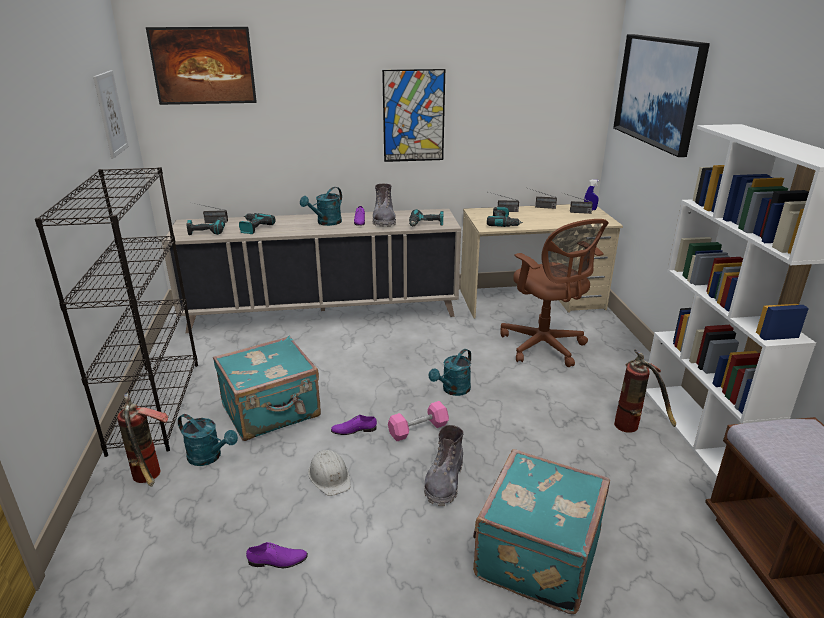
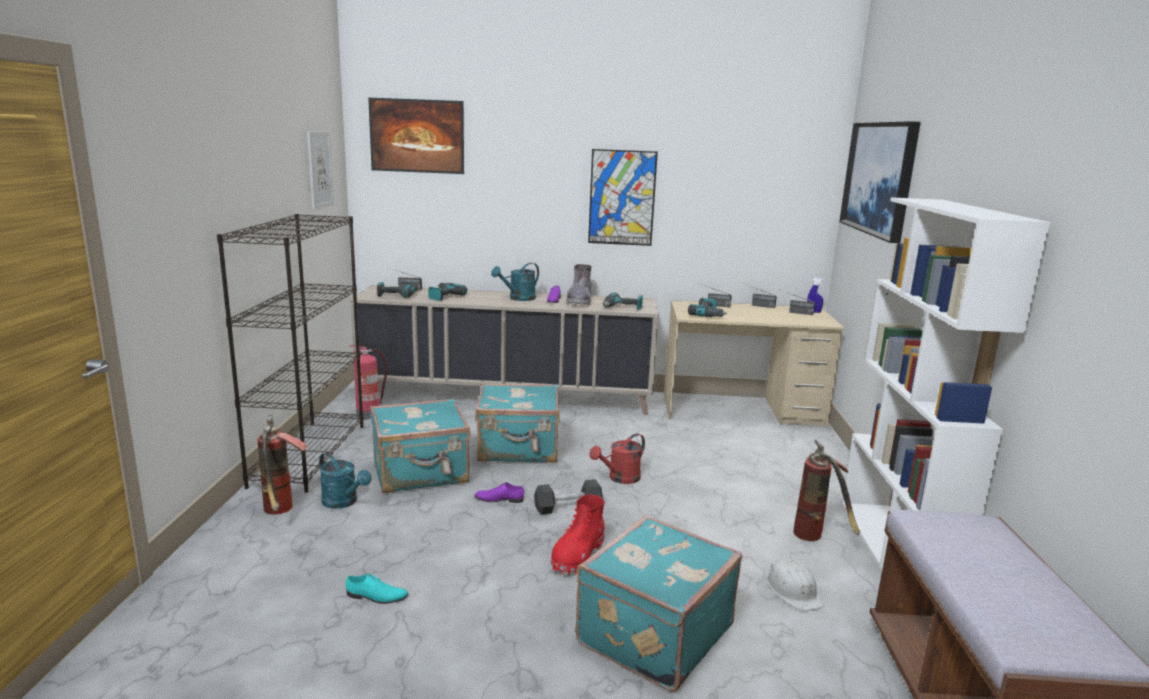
camera: 10 degrees right, 10 degrees down
purple shoe [246,542,308,568] -> turquoise shoe [346,573,409,604]
white hard hat [308,450,351,496] -> white hard hat moved to [766,558,823,611]
pink dumbbell [388,401,449,441] -> black dumbbell [534,479,603,515]
grey boot [424,425,463,506] -> red boot [551,494,605,576]
turquoise watering can [429,349,471,396] -> red watering can [589,433,645,484]
brown office chair [500,219,608,367] -> none
none -> fire extinguisher [349,345,387,420]
none -> turquoise suitcase [475,383,560,463]

